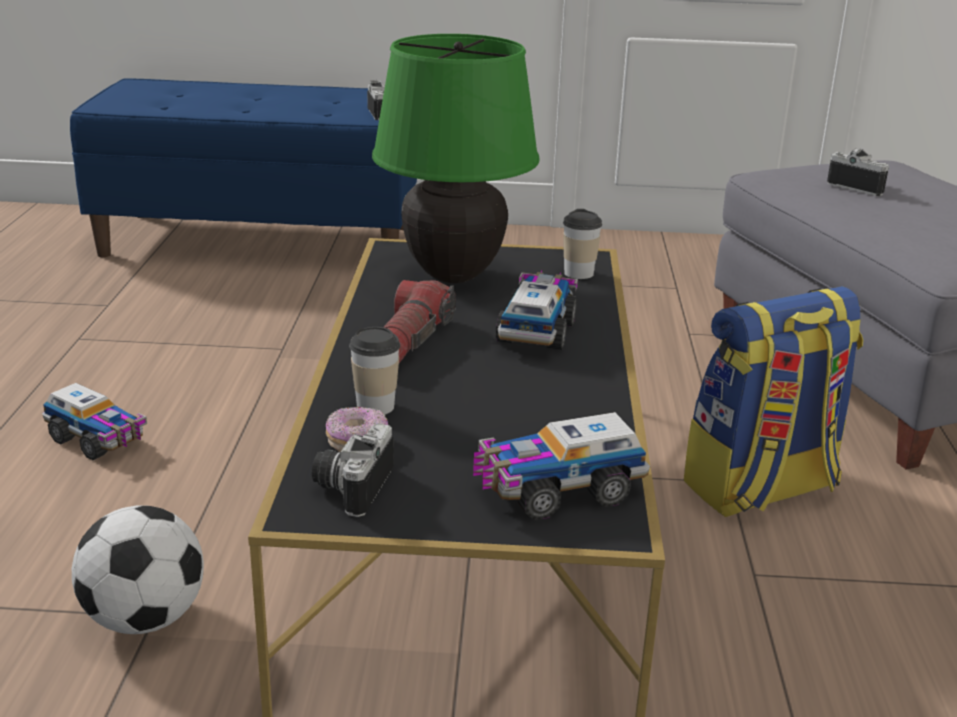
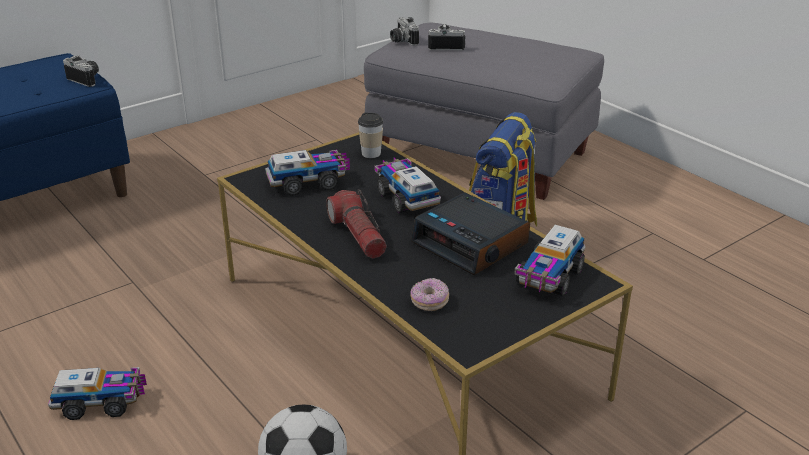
camera: 40 degrees left, 5 degrees up
camera [312,424,394,517] -> camera moved to [390,17,419,46]
cup [349,327,400,415] -> none
green table lamp [372,34,539,283] -> toy truck [265,150,350,196]
none -> alarm clock [411,193,530,275]

